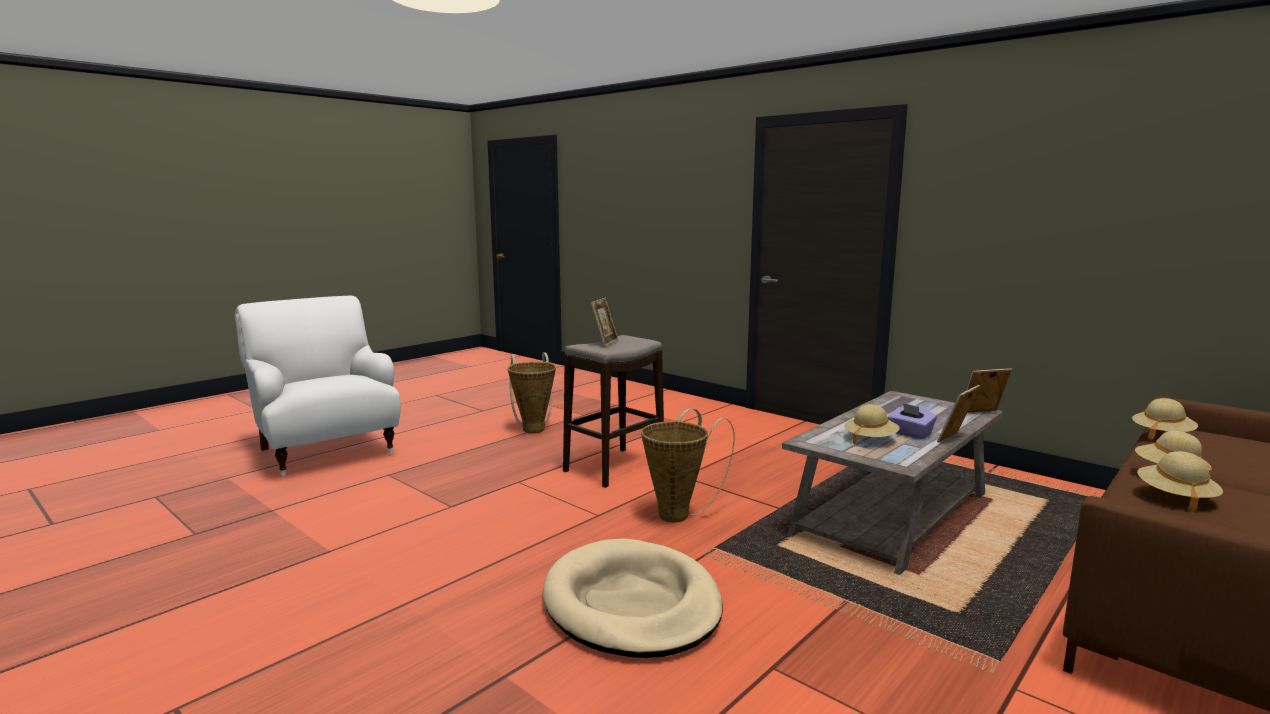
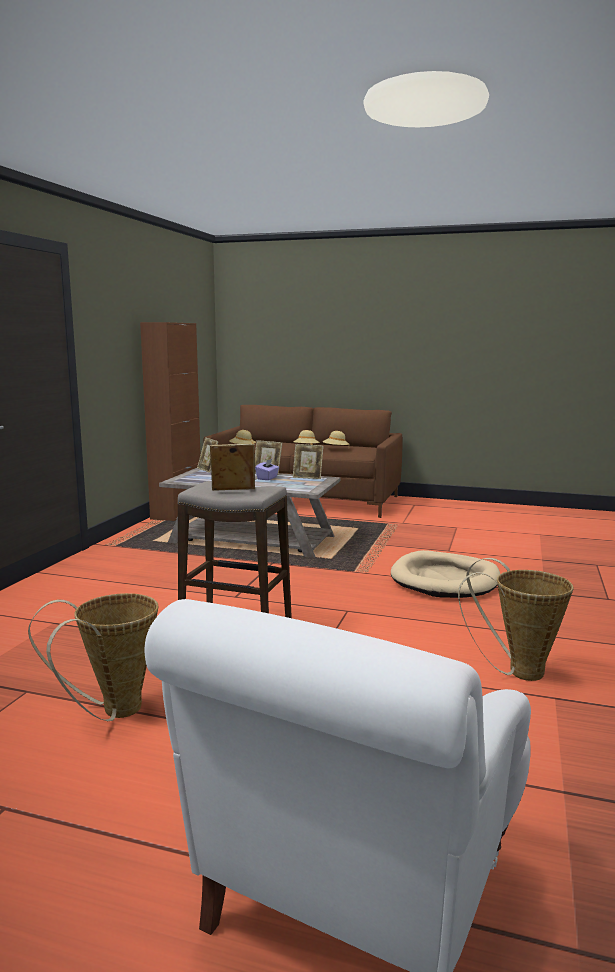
camera: 115 degrees left, 0 degrees up
basket [641,408,735,522] -> basket moved to [458,558,573,681]
beige hat [845,404,900,445] -> none
none -> brown cabinet [140,322,201,521]
none -> picture frame [293,444,324,479]

